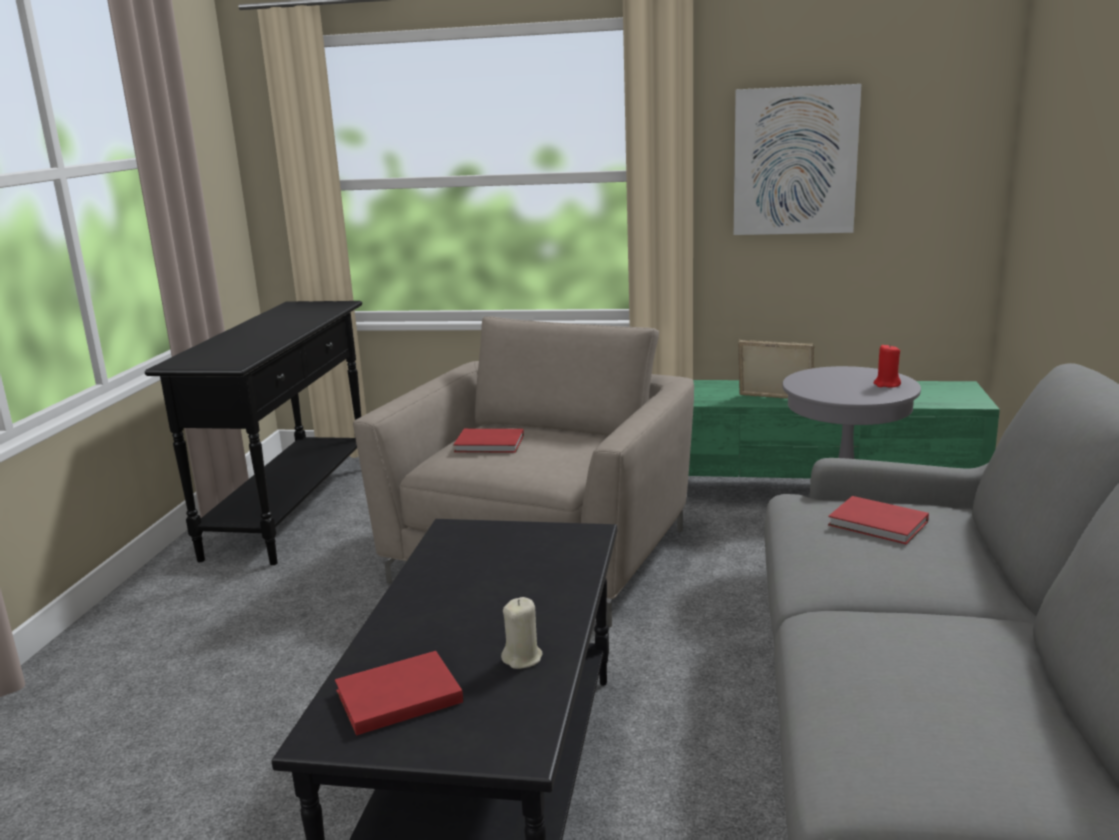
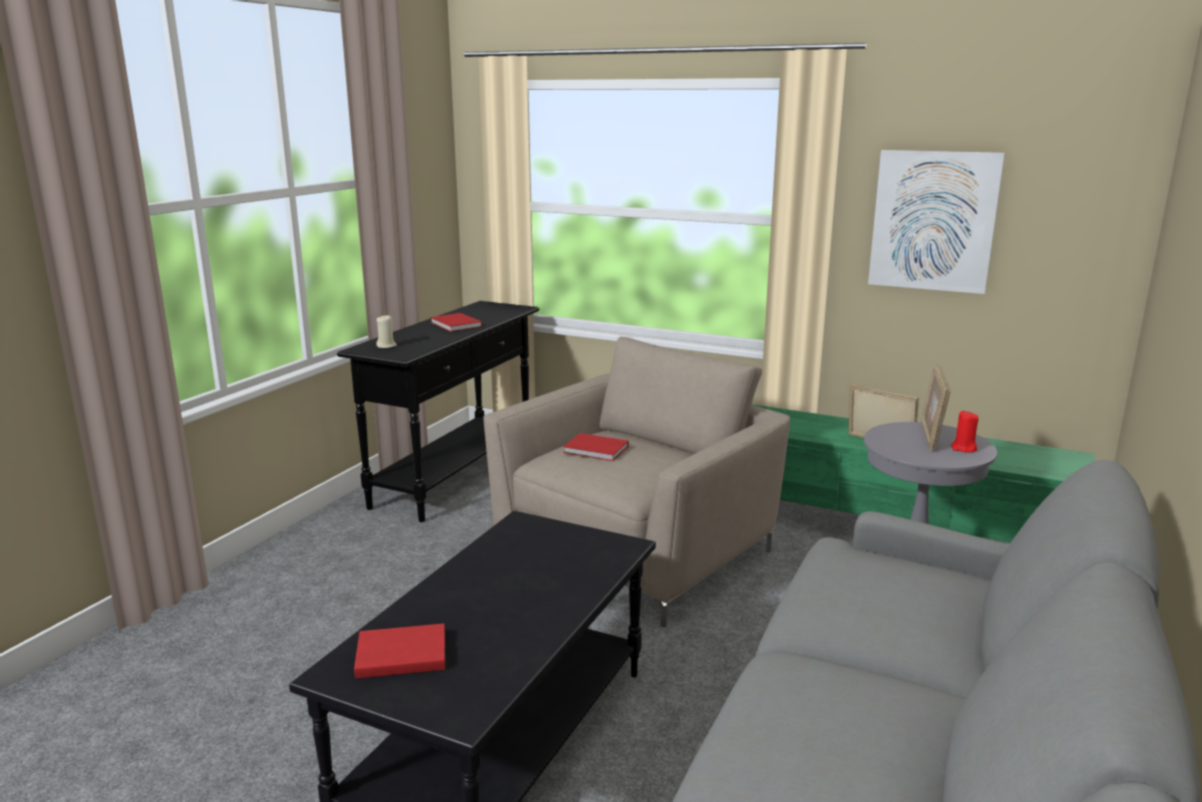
camera: 15 degrees right, 0 degrees up
beige candle [501,597,542,669] -> beige candle moved to [376,315,397,348]
red book [828,496,929,545] -> red book moved to [430,313,482,332]
none -> picture frame [921,365,951,451]

